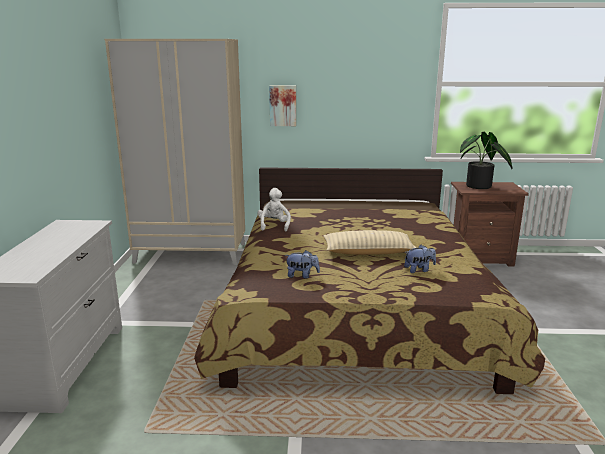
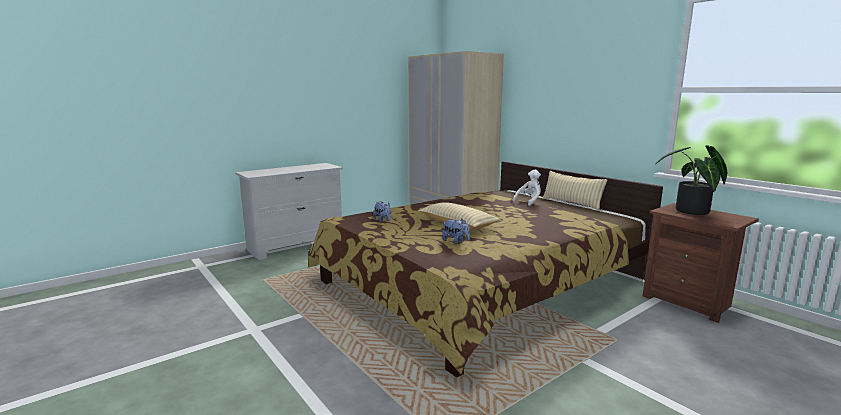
camera: 50 degrees right, 5 degrees down
white plush toy [257,188,291,231] -> white plush toy moved to [513,170,541,206]
picture [269,85,296,126] -> none
none -> beige pillow [542,171,607,210]

